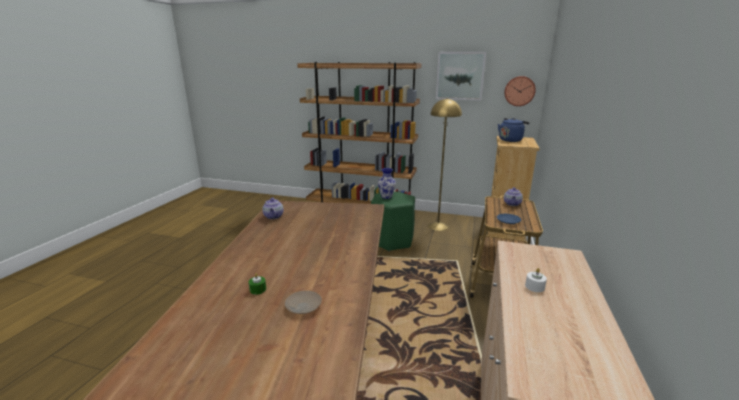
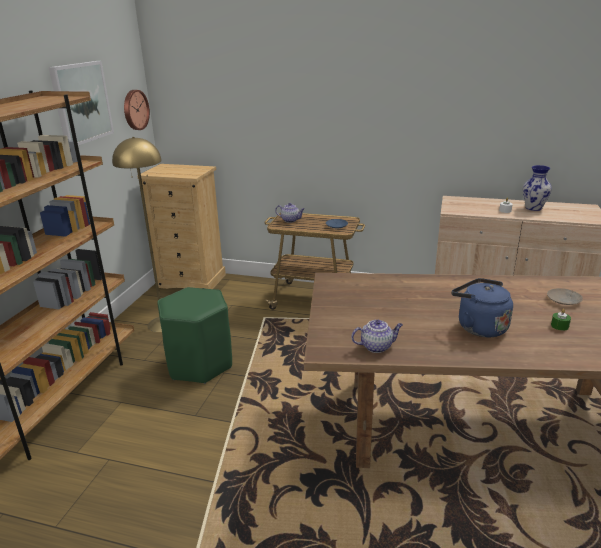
camera: 90 degrees left, 5 degrees up
vase [378,168,396,199] -> vase moved to [523,165,552,211]
blue kettle [498,118,530,142] -> blue kettle moved to [451,278,513,337]

